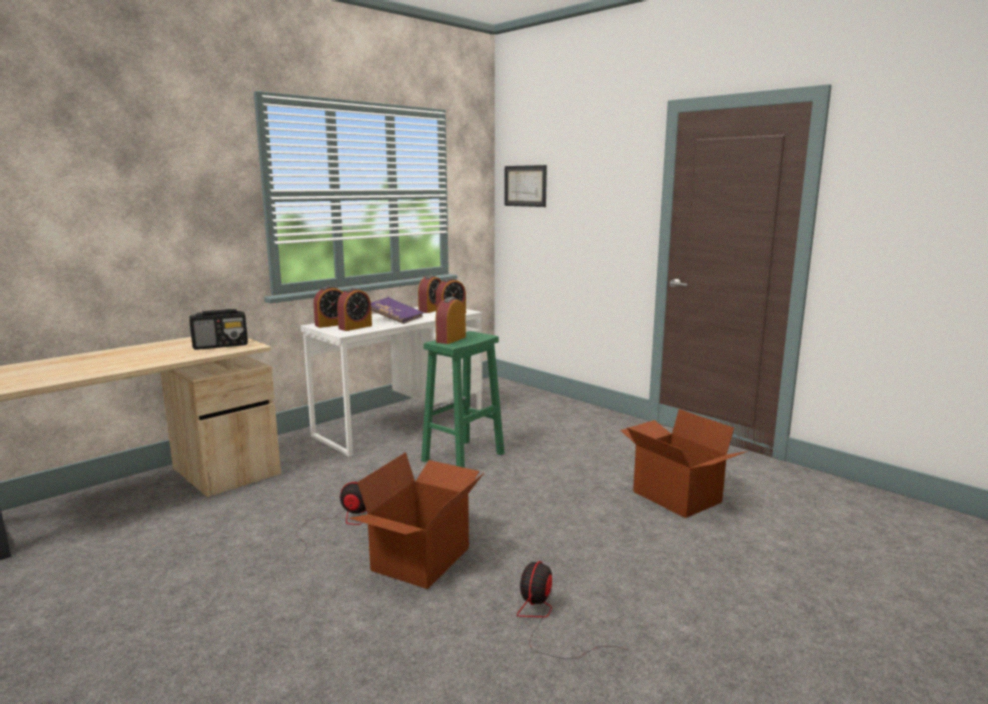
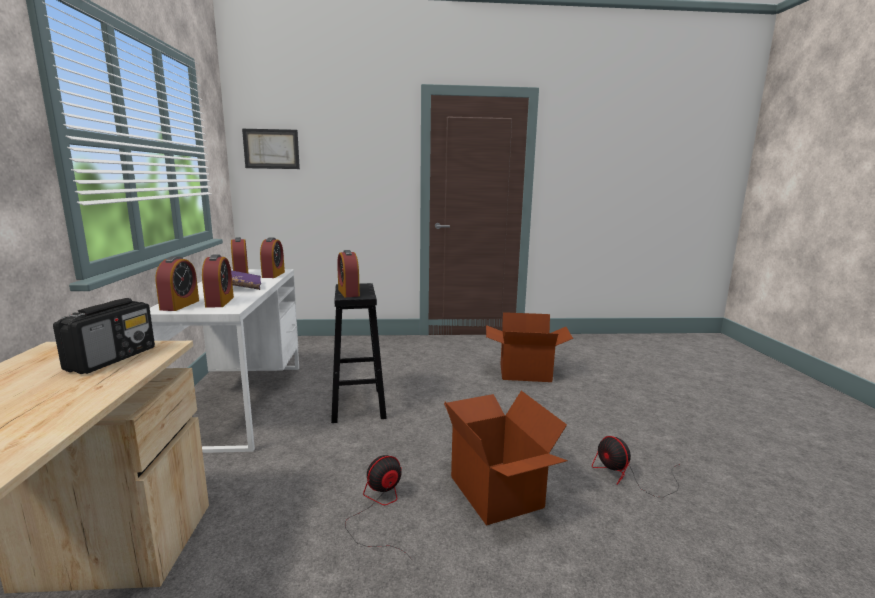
camera: 50 degrees left, 0 degrees up
green stool [421,331,504,468] -> black stool [331,283,387,423]

